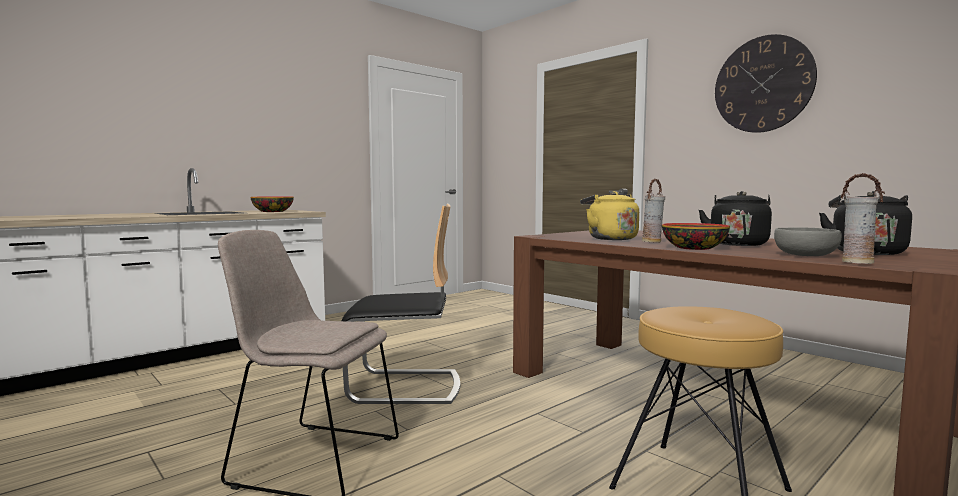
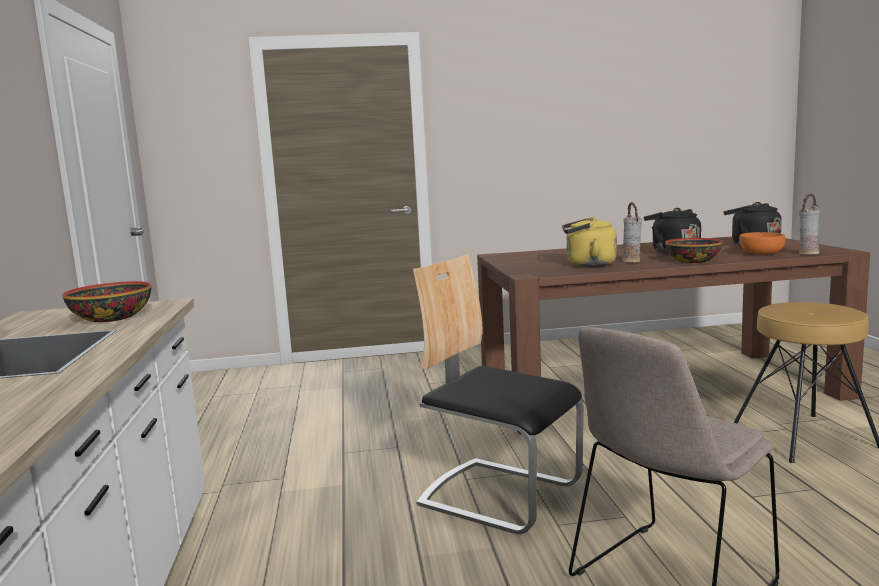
camera: 55 degrees left, 5 degrees up
chair [342,204,460,404] -> chair turned 90 degrees counterclockwise [413,254,584,534]
wall clock [715,34,817,133] -> none
grey bowl [774,227,842,256] -> orange bowl [739,232,786,255]

